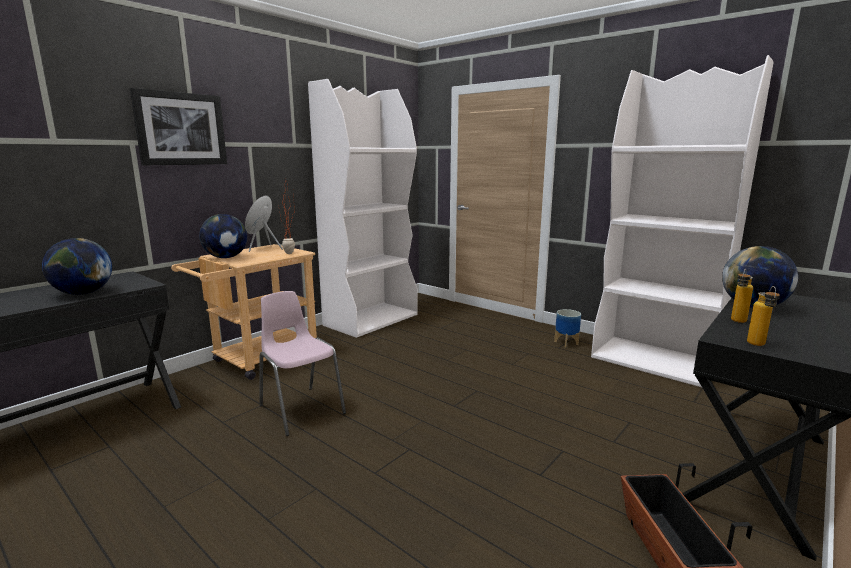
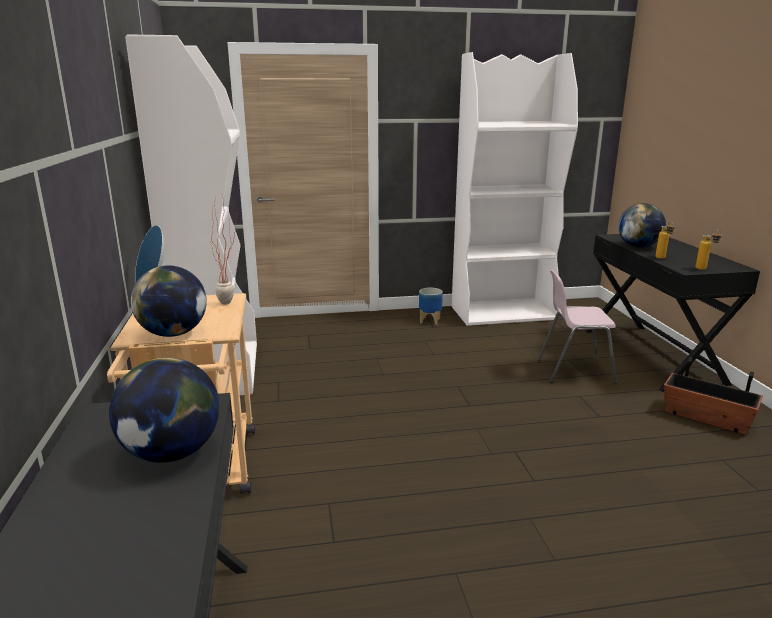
camera: 50 degrees left, 5 degrees up
picture [130,88,227,166] -> none
pink chair [259,291,346,436] -> pink chair moved to [538,270,617,384]

